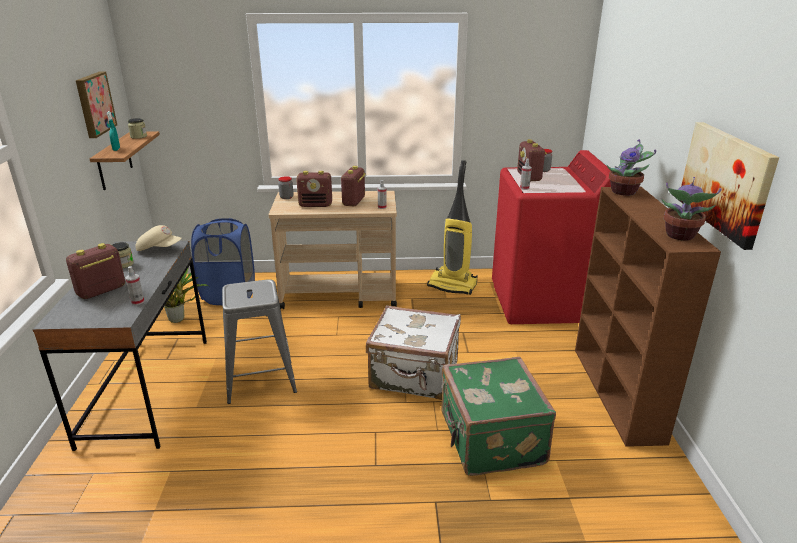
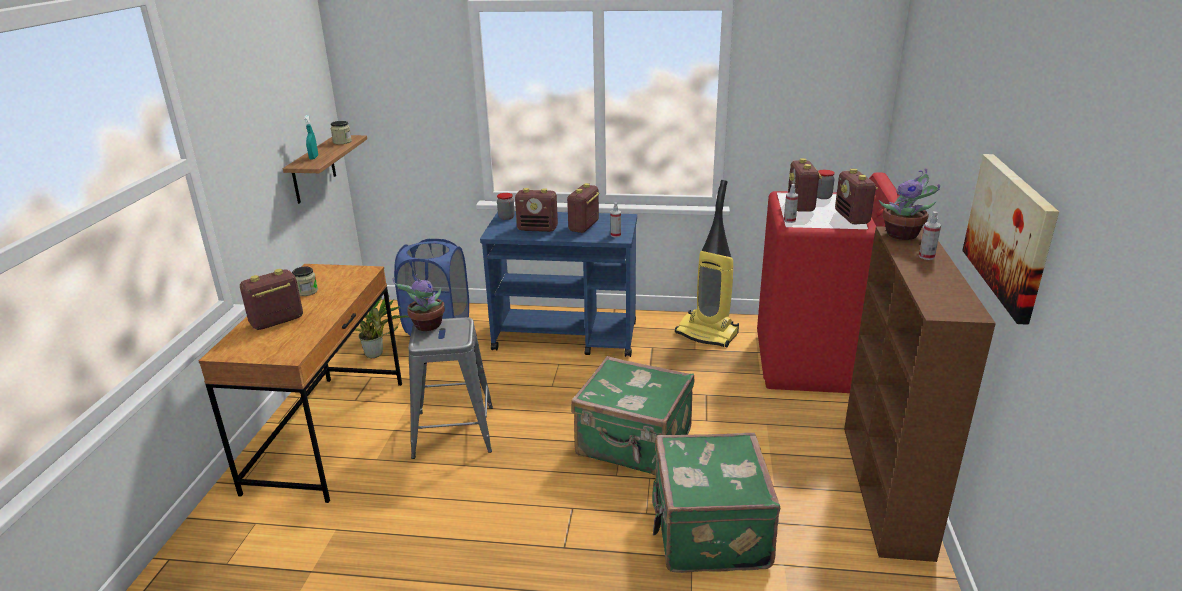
camera: 10 degrees right, 0 degrees up
grey desk [32,241,207,451] -> brown desk [199,264,402,503]
picture [76,71,117,138] -> none
spray bottle [125,266,144,305] -> spray bottle moved to [919,211,941,260]
beige cap [136,225,182,251] -> none
beige cart [268,191,397,309] -> blue cart [480,211,637,357]
white suitcase [366,305,461,400] -> green suitcase [571,356,694,476]
potted plant [661,177,722,240] -> potted plant moved to [392,274,445,331]
none -> radio [835,168,878,224]

